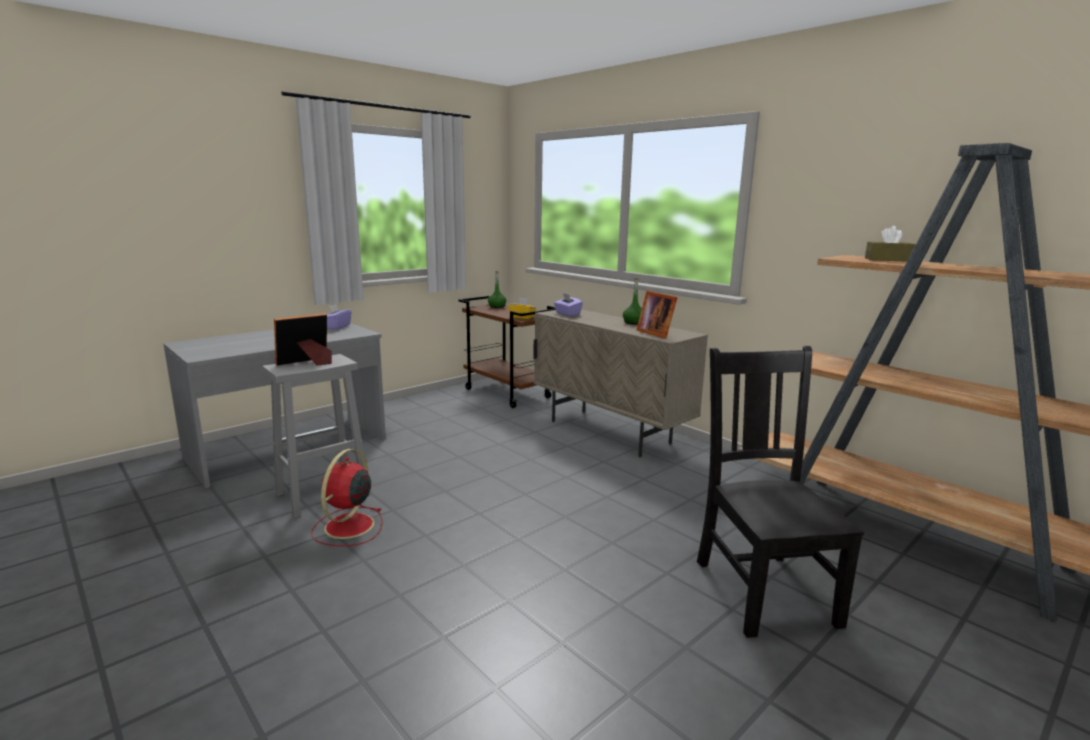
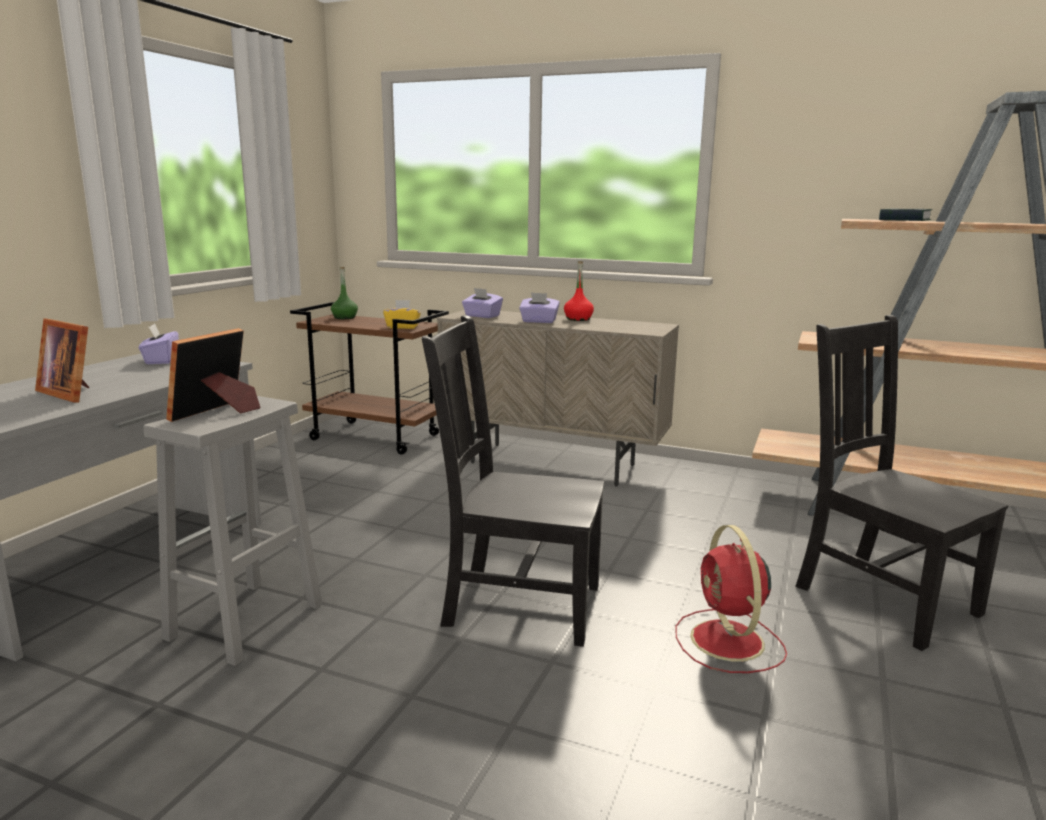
camera: 25 degrees left, 0 degrees up
red fan [311,449,383,546] -> red fan moved to [675,525,787,673]
green bottle [623,278,642,325] -> red bottle [564,261,594,321]
picture frame [636,291,678,339] -> picture frame moved to [35,318,90,403]
brown tissue box [865,226,916,262] -> book [879,209,933,221]
none -> black chair [422,315,604,647]
none -> purple tissue box [519,292,560,323]

